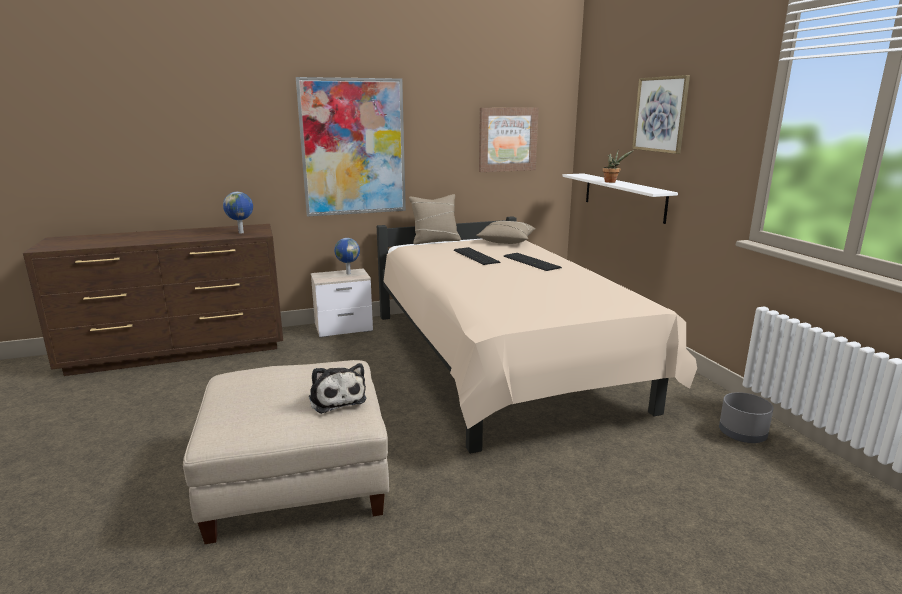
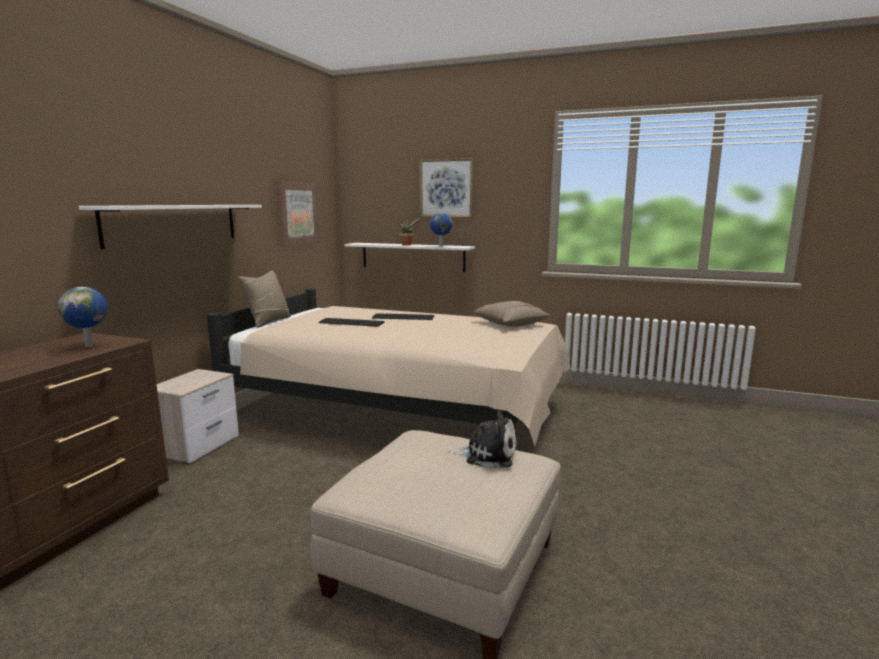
camera: 50 degrees left, 5 degrees down
picture [296,77,406,217] -> white shelf [79,205,262,249]
globe [334,238,360,274] -> globe moved to [430,212,452,246]
beige pillow [476,221,535,244] -> beige pillow moved to [474,301,550,327]
grey planter [719,392,774,443] -> none

